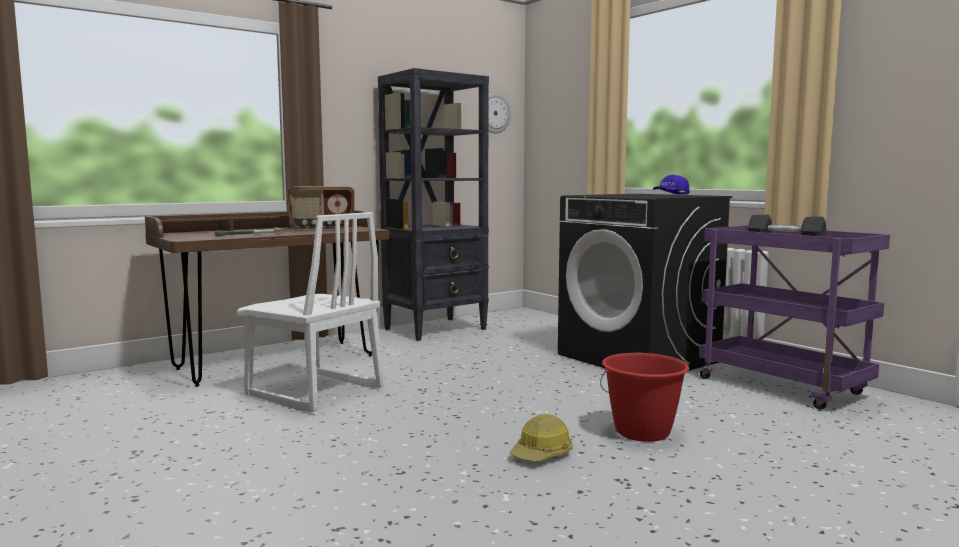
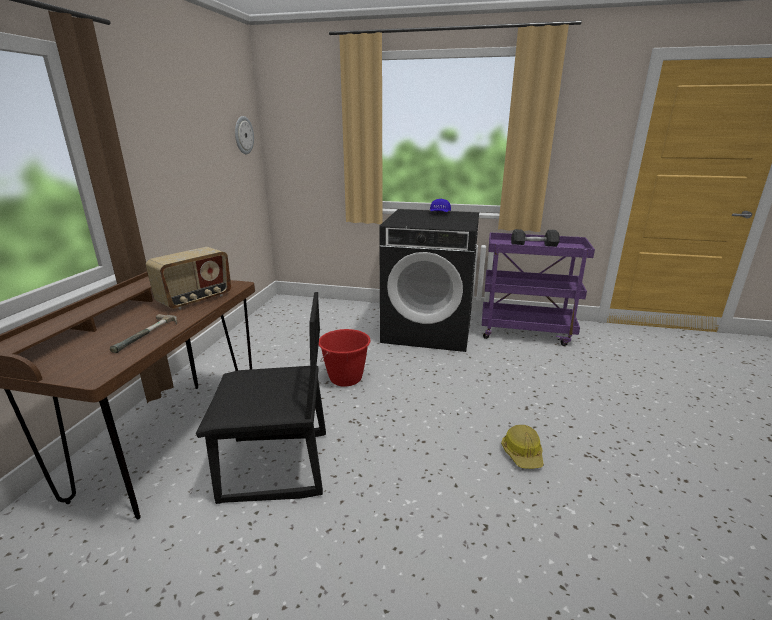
camera: 40 degrees left, 15 degrees up
white chair [237,212,384,412] -> black chair [196,292,326,504]
black bookcase [378,68,489,341] -> none
red bucket [600,353,689,442] -> red bucket moved to [319,329,371,387]

